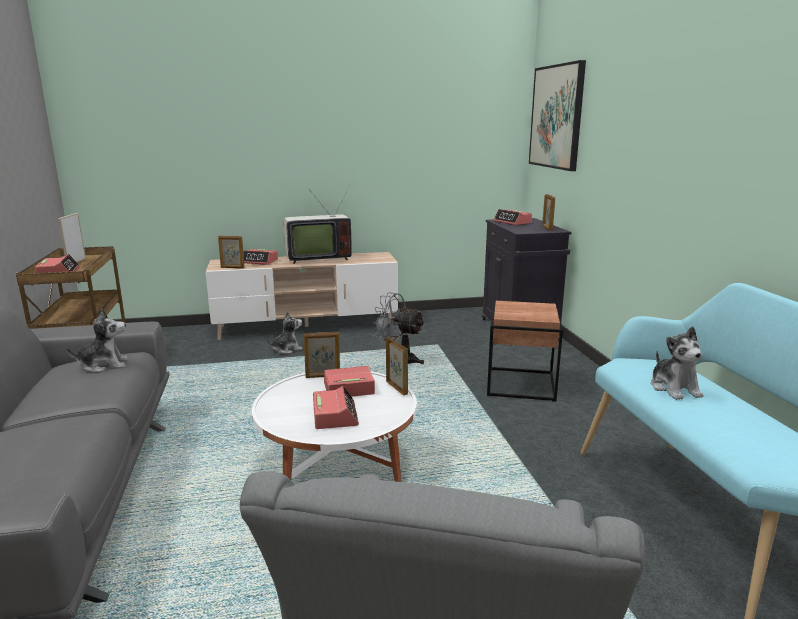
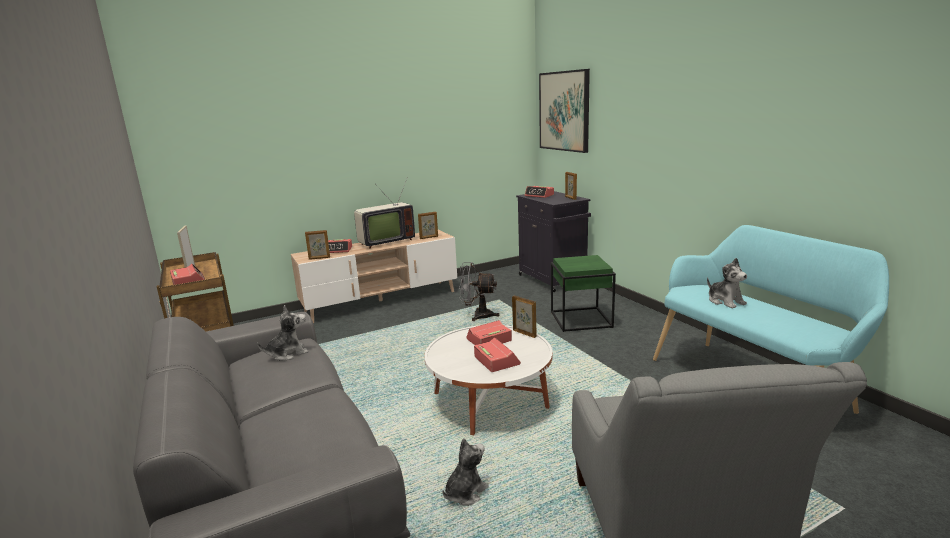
camera: 15 degrees left, 0 degrees up
plush toy [266,312,303,354] -> plush toy moved to [442,438,489,506]
picture frame [304,332,340,378] -> picture frame moved to [418,212,438,239]
brown side table [487,301,563,402] -> green side table [551,255,616,332]

